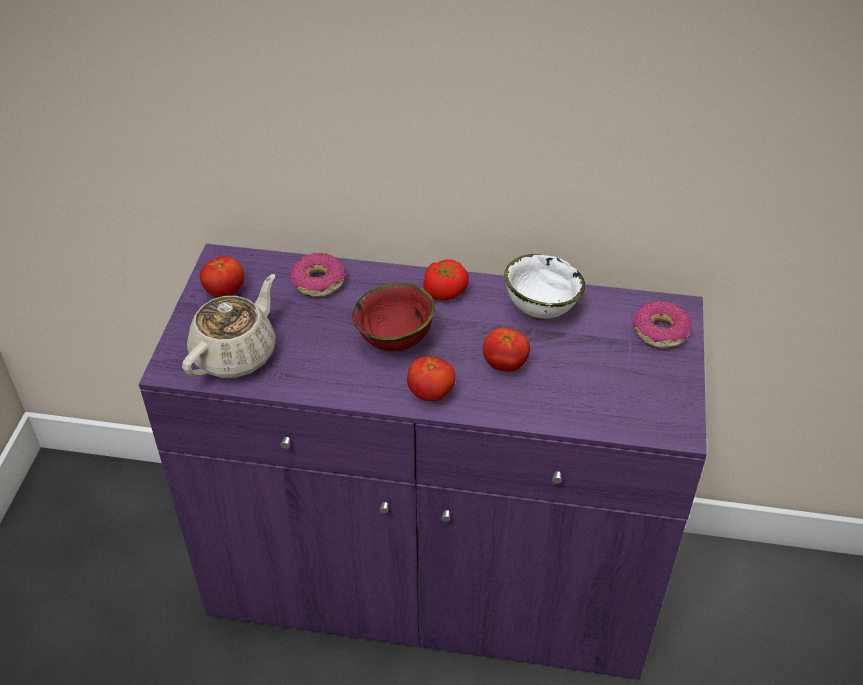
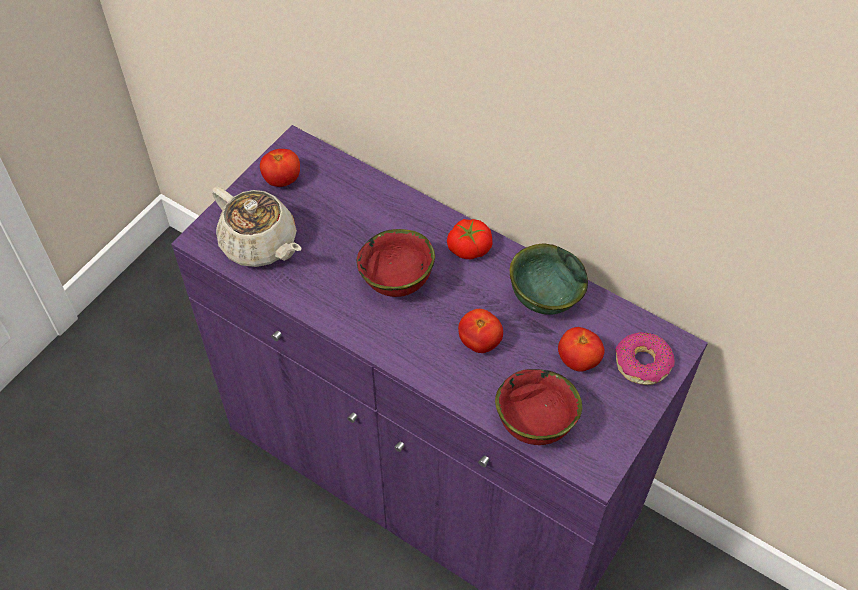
camera: 25 degrees right, 10 degrees up
beige teapot [182,274,276,378] -> beige teapot turned 75 degrees clockwise [212,187,301,267]
donut [290,253,345,297] -> none
tomato [407,357,456,401] -> tomato moved to [558,327,605,372]
white bowl [504,254,585,320] -> green bowl [510,244,588,315]
none -> red bowl [495,369,583,445]

